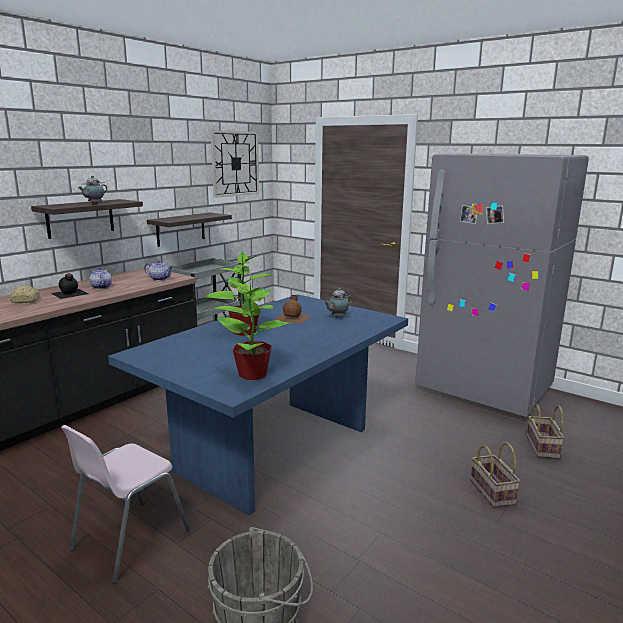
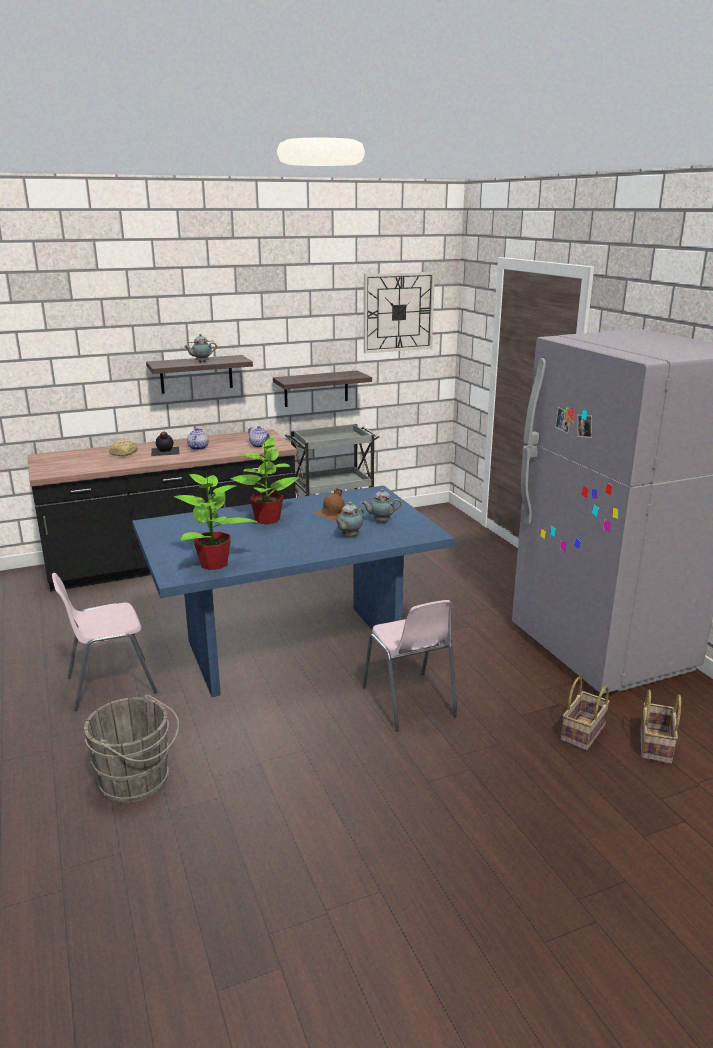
camera: 30 degrees right, 5 degrees up
basket [470,442,520,508] -> basket moved to [640,690,681,764]
none -> teapot [335,502,364,537]
none -> pink chair [363,600,458,731]

